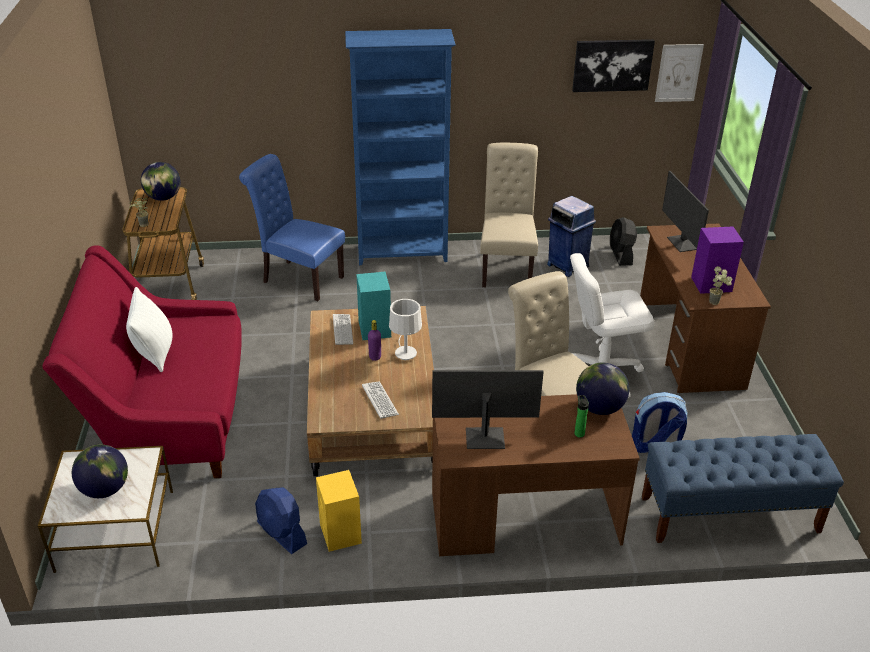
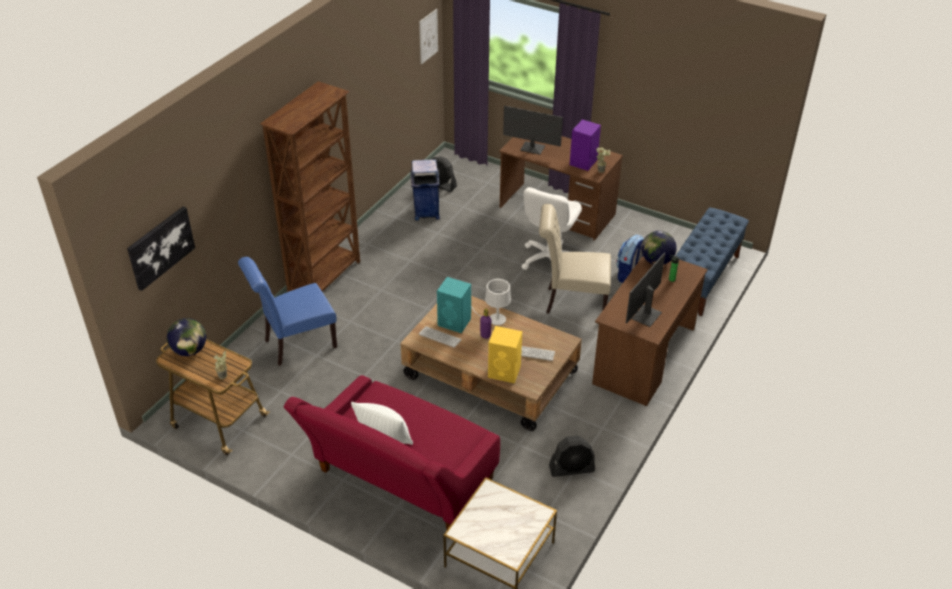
camera: 55 degrees left, 5 degrees up
globe [72,445,128,498] -> none
blue fan [255,487,307,554] -> black fan [549,436,595,477]
yellow speaker [316,470,362,552] -> yellow speaker moved to [488,326,522,383]
blue bookcase [345,29,456,265] -> brown bookcase [260,81,360,292]
beige chair [480,143,538,287] -> none
picture [572,39,655,92] -> picture moved to [127,206,195,291]

